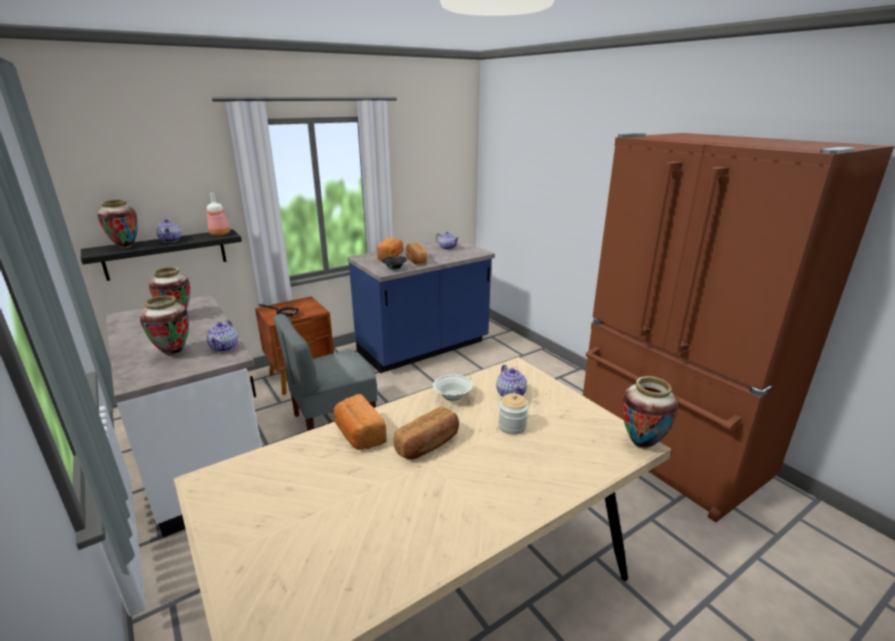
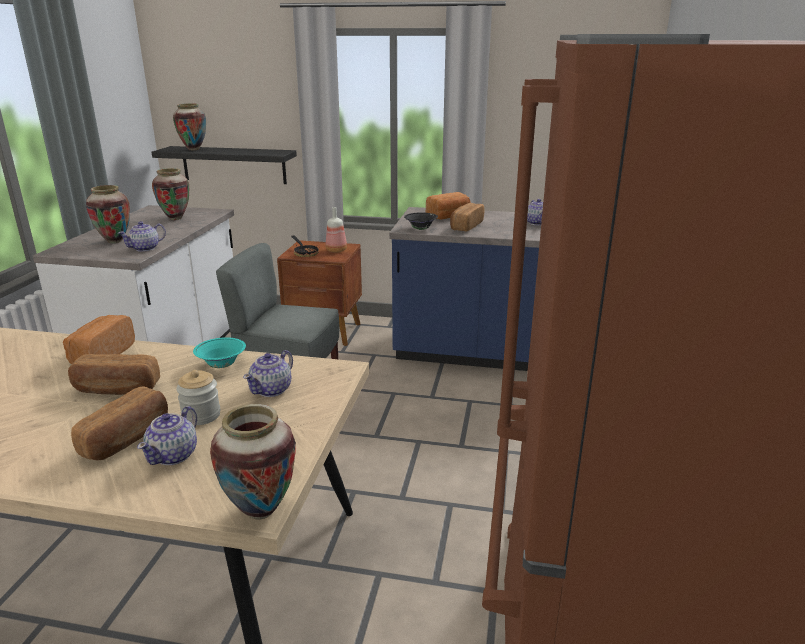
camera: 45 degrees right, 0 degrees up
teapot [156,219,182,243] -> teapot moved to [137,406,197,465]
bottle [207,193,230,236] -> bottle moved to [326,207,347,252]
white bowl [433,375,473,401] -> turquoise bowl [193,337,246,368]
none -> bread [71,386,168,461]

